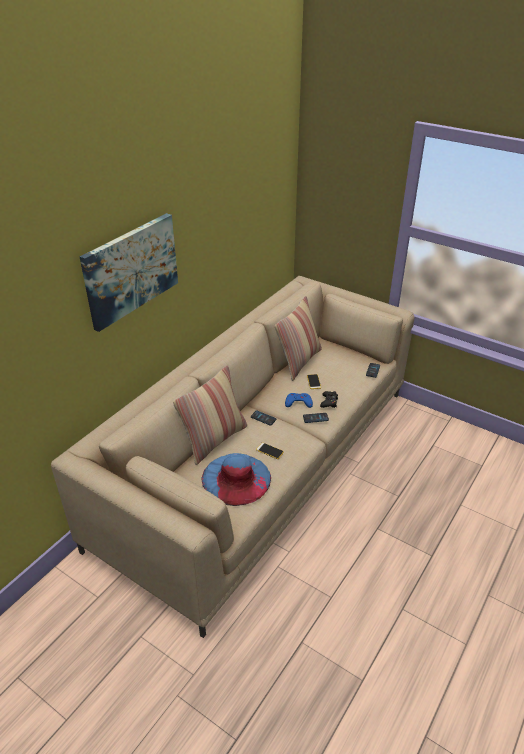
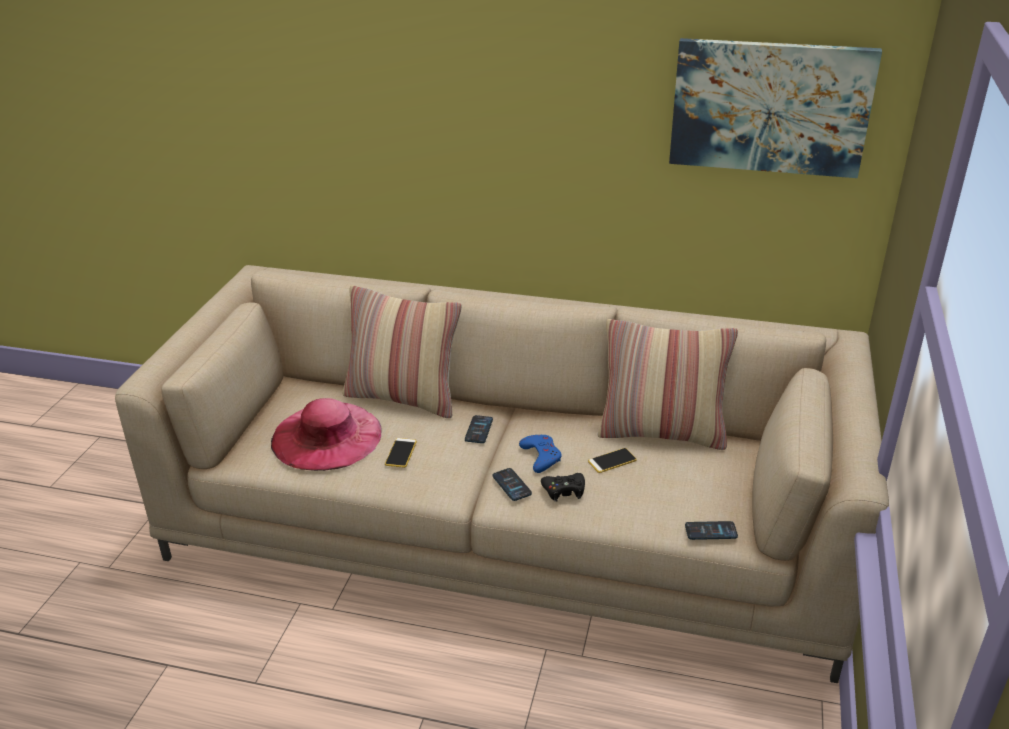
camera: 70 degrees right, 5 degrees down
picture [80,213,178,332] -> picture moved to [669,38,882,178]
blue hat [202,453,271,506] -> pink hat [271,398,381,471]

